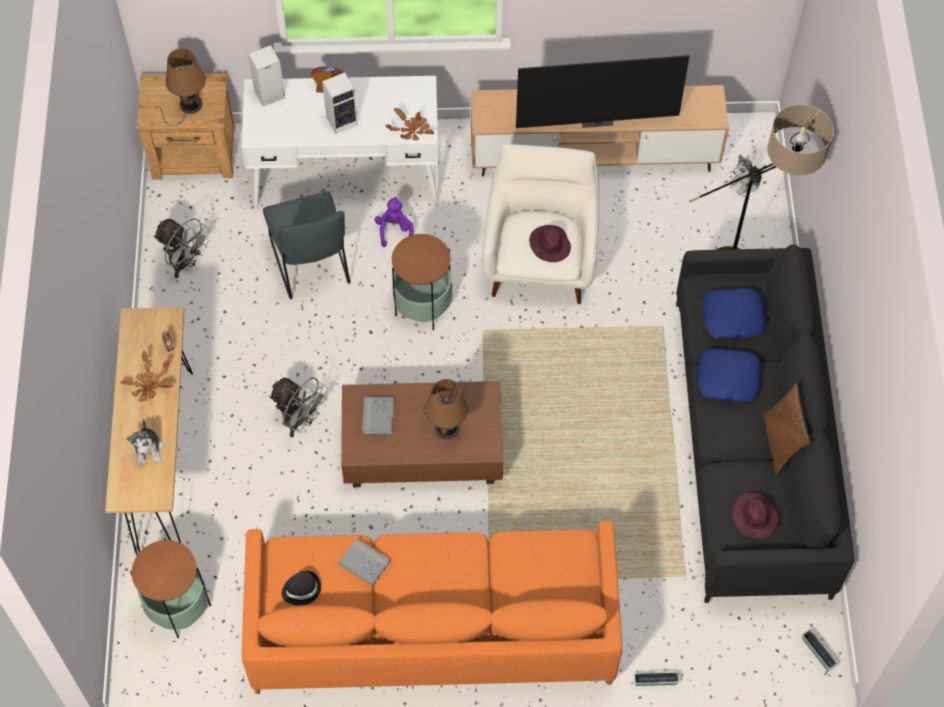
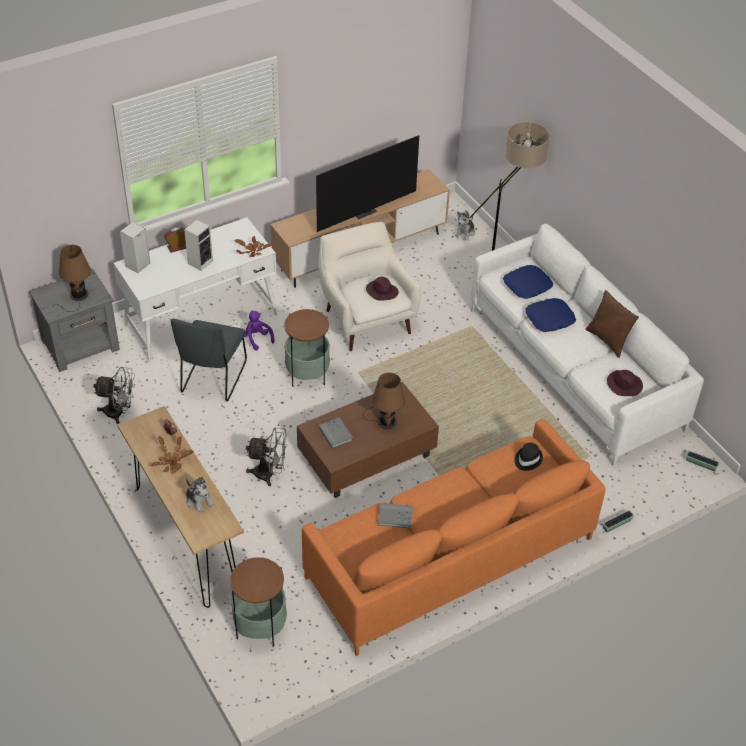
camera: 30 degrees left, 15 degrees down
brown nightstand [136,73,235,180] -> grey nightstand [29,269,120,372]
grey chair [263,191,350,299] -> grey chair turned 60 degrees clockwise [171,319,247,401]
black hat [282,571,321,606] -> black hat moved to [515,443,543,471]
black sofa [676,244,854,603] -> white sofa [471,224,704,466]

